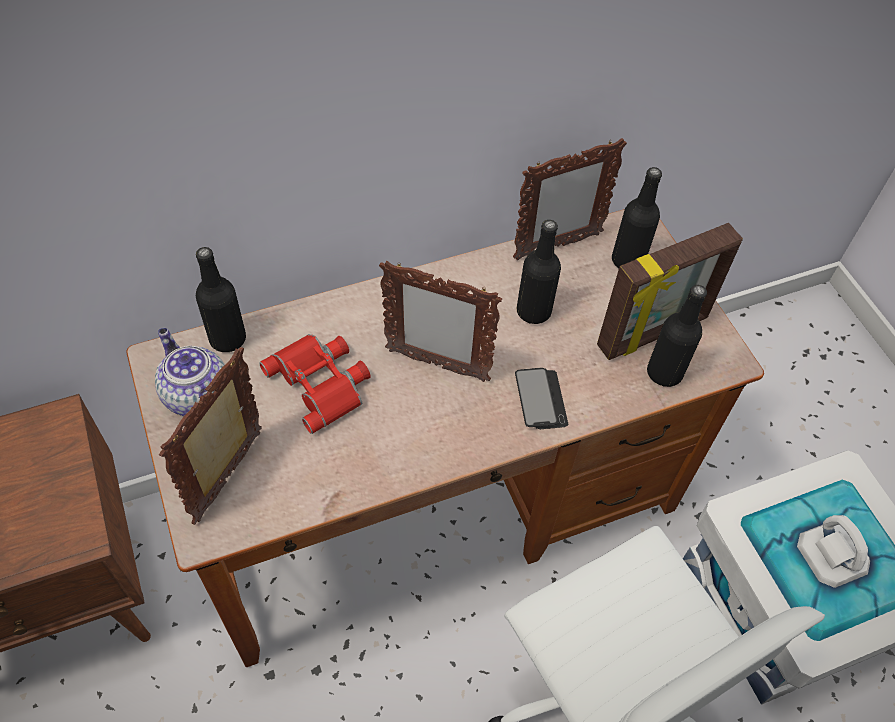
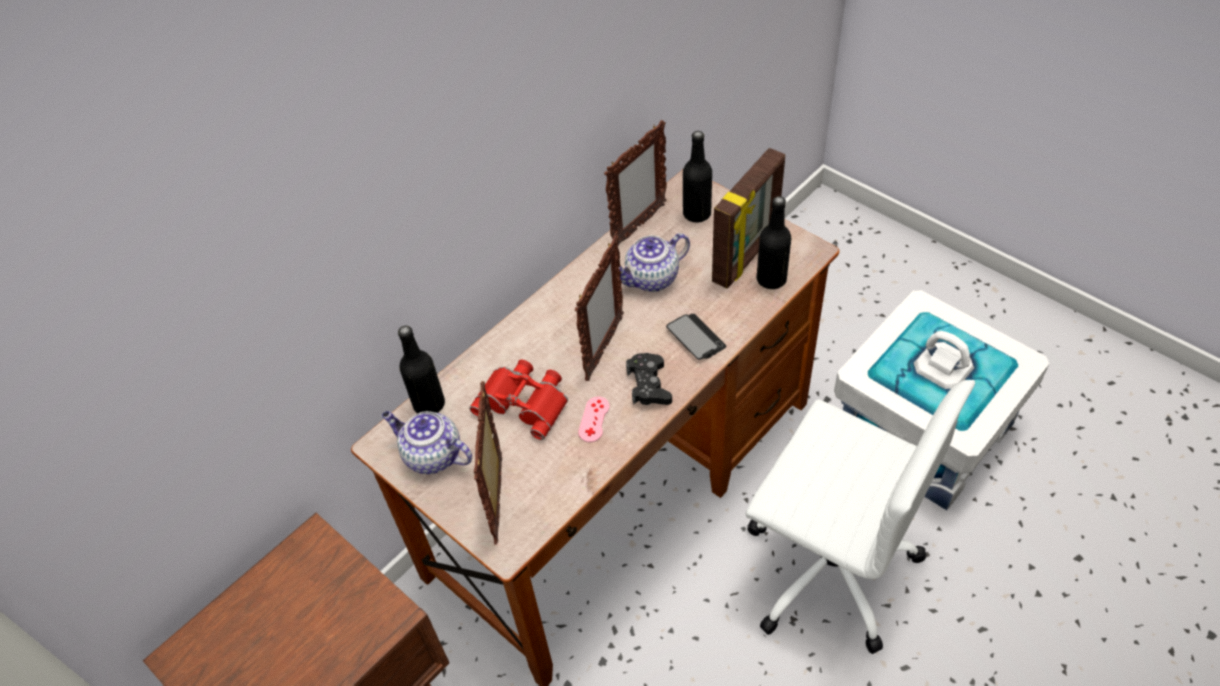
camera: 20 degrees left, 5 degrees down
picture frame [379,261,502,382] -> picture frame turned 60 degrees counterclockwise [575,235,624,381]
black bottle [517,220,561,324] -> teapot [619,233,690,292]
none -> pink game controller [578,396,610,442]
none -> black game controller [626,353,672,405]

